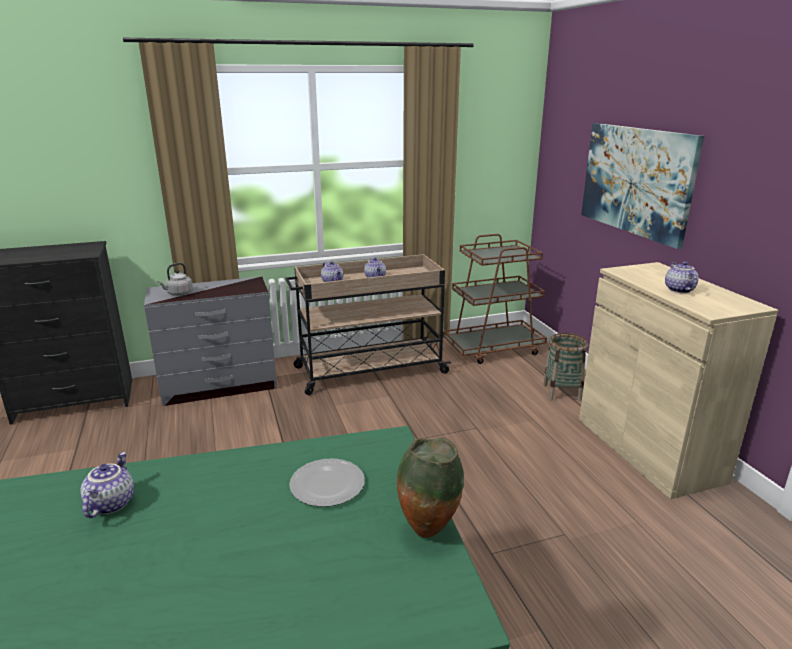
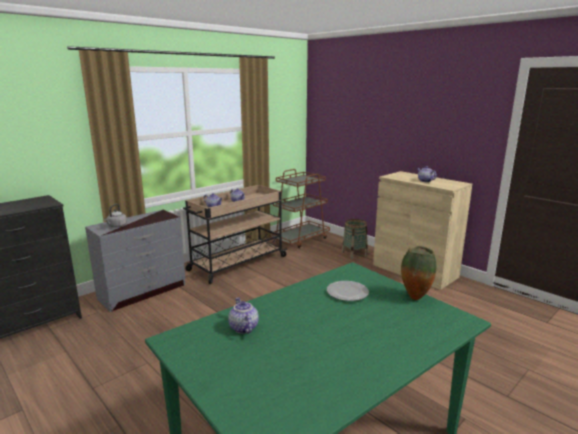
camera: 25 degrees left, 5 degrees down
picture [581,123,704,249] -> none

